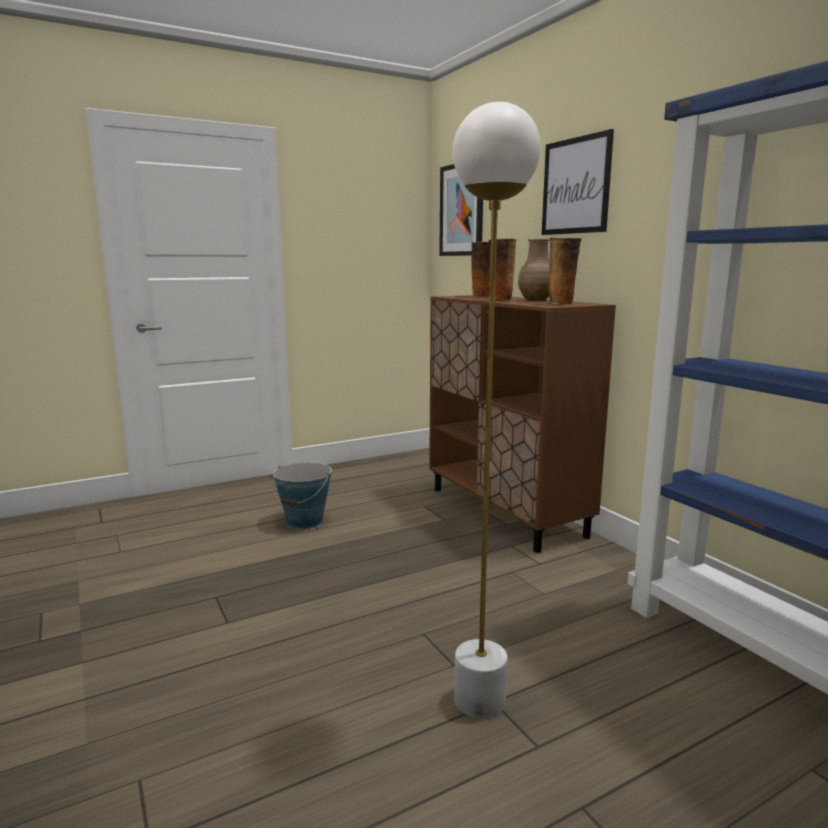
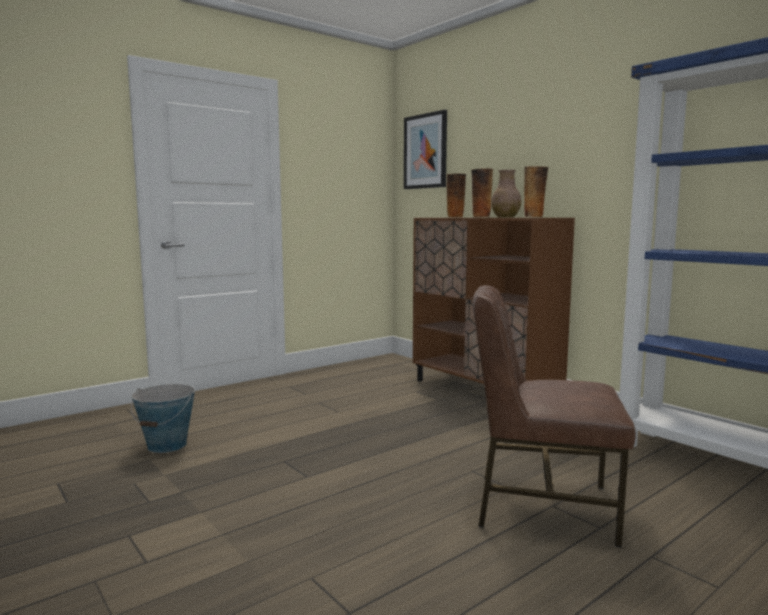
camera: 10 degrees left, 5 degrees down
bucket [272,462,332,529] -> bucket moved to [131,384,195,453]
white floor lamp [453,102,541,719] -> brown chair [473,285,636,548]
picture [542,129,614,235] -> none

